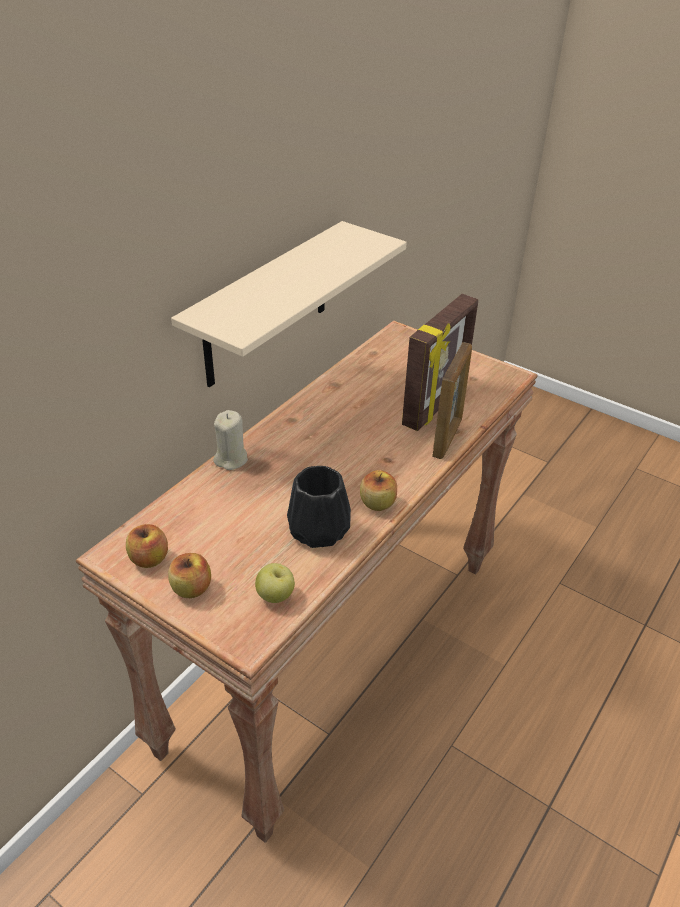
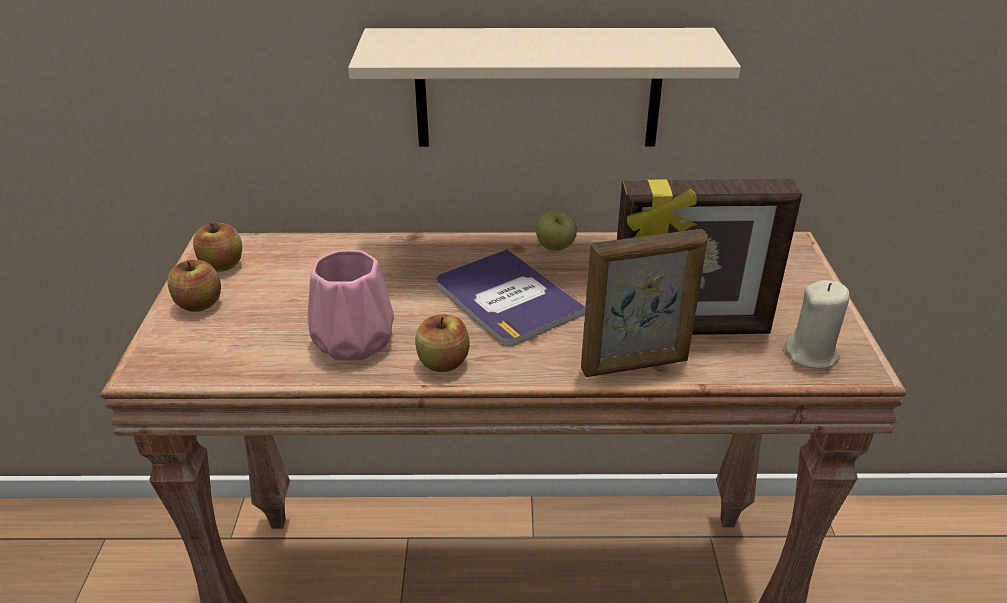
camera: 55 degrees right, 5 degrees down
beige candle [213,410,248,470] -> beige candle moved to [785,280,850,369]
apple [255,563,295,603] -> apple moved to [536,211,577,251]
black vase [287,466,351,548] -> pink vase [308,250,394,360]
none -> book [437,249,586,346]

